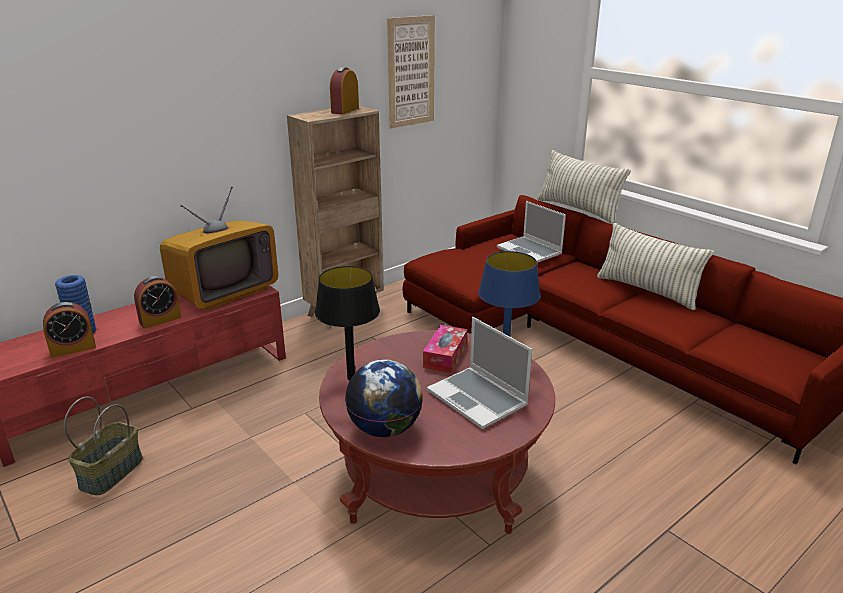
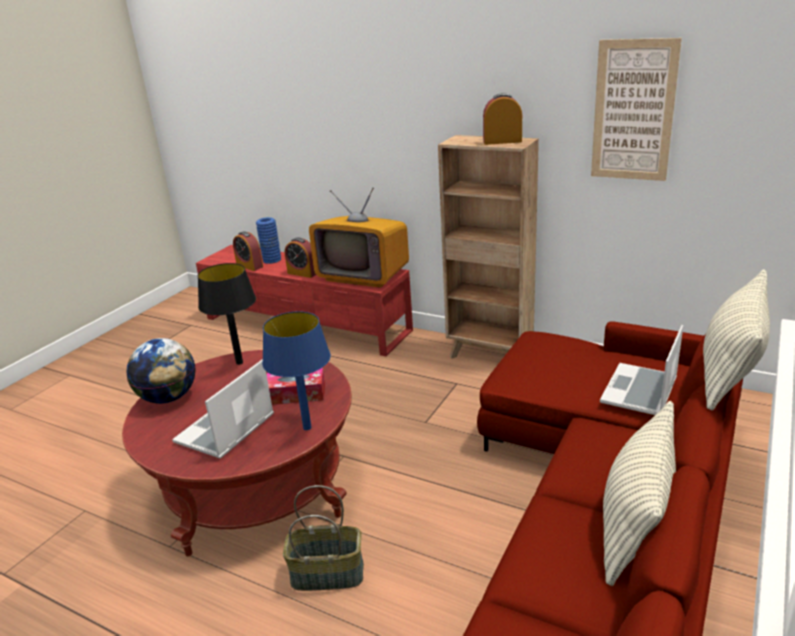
camera: 70 degrees right, 0 degrees up
basket [64,397,143,495] -> basket moved to [283,485,364,591]

